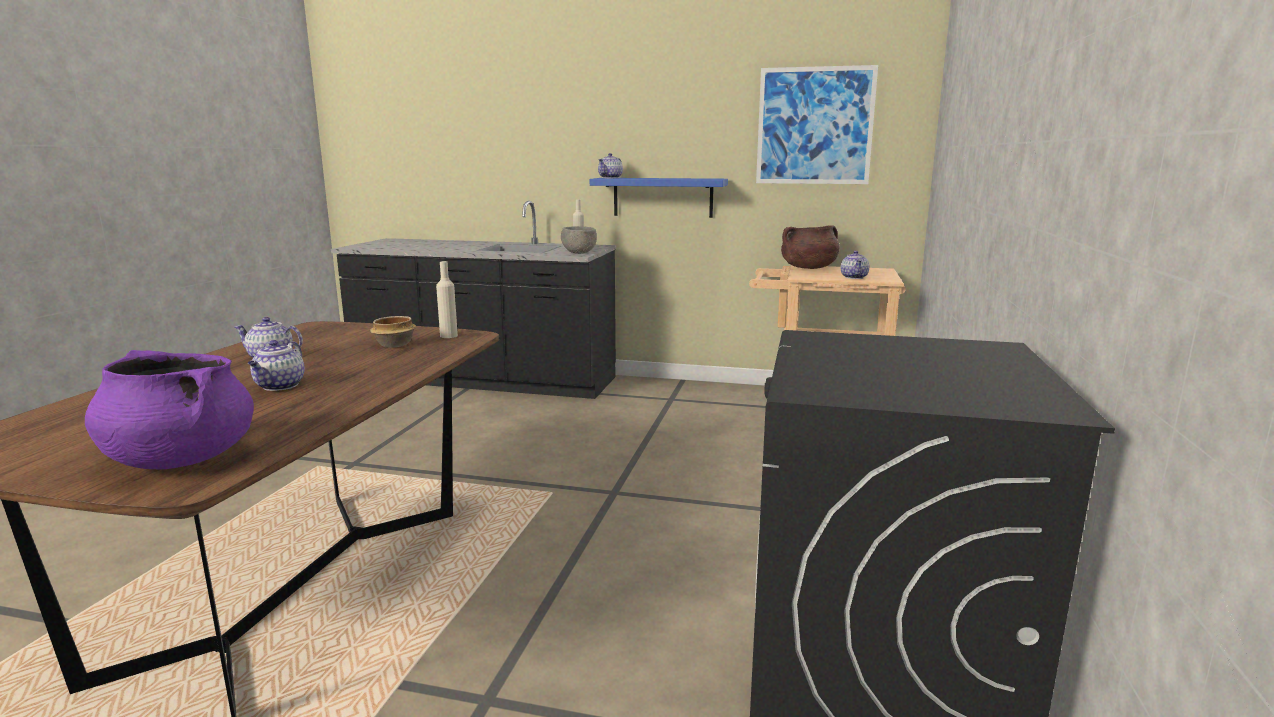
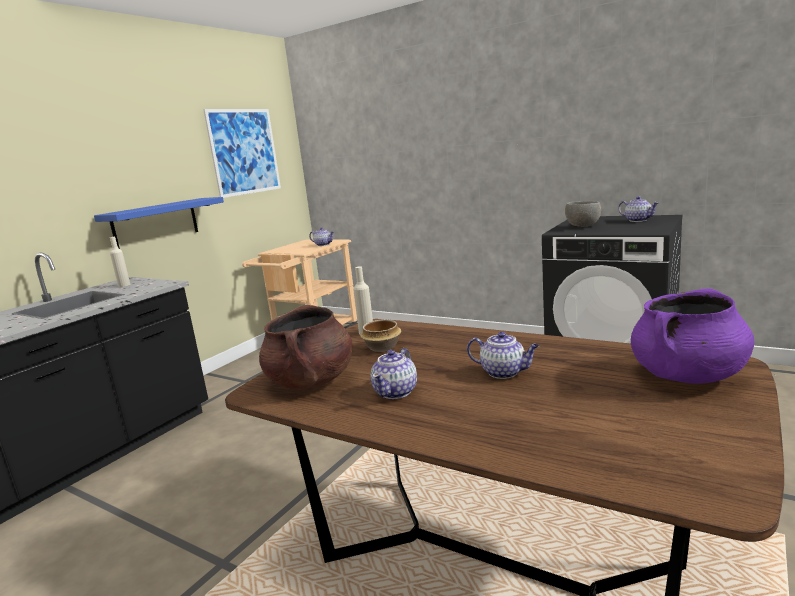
camera: 70 degrees left, 0 degrees up
grey bowl [561,226,597,254] -> grey bowl moved to [565,201,601,227]
teapot [598,153,623,178] -> teapot moved to [618,196,659,222]
brown cooking pot [781,225,840,269] -> brown cooking pot moved to [259,305,352,390]

